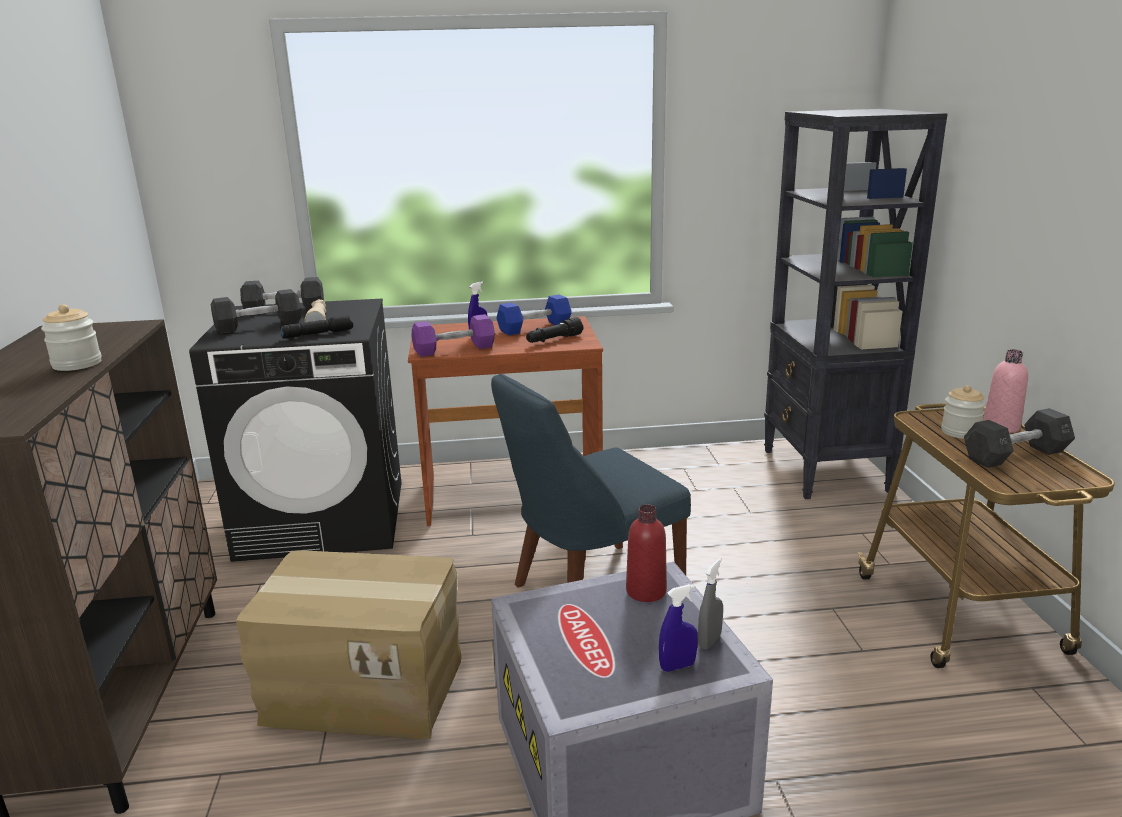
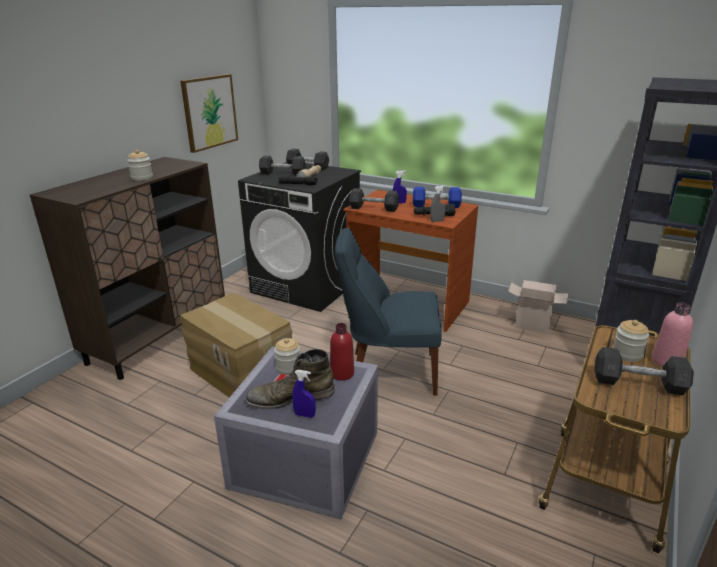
camera: 35 degrees right, 5 degrees up
purple dumbbell [412,314,495,357] -> grey dumbbell [349,188,399,212]
grey spray bottle [698,558,723,650] -> grey spray bottle moved to [430,185,446,222]
none -> picture [180,74,238,153]
none -> green boot [245,349,335,409]
none -> jar [274,338,301,375]
none -> cardboard box [508,280,568,334]

